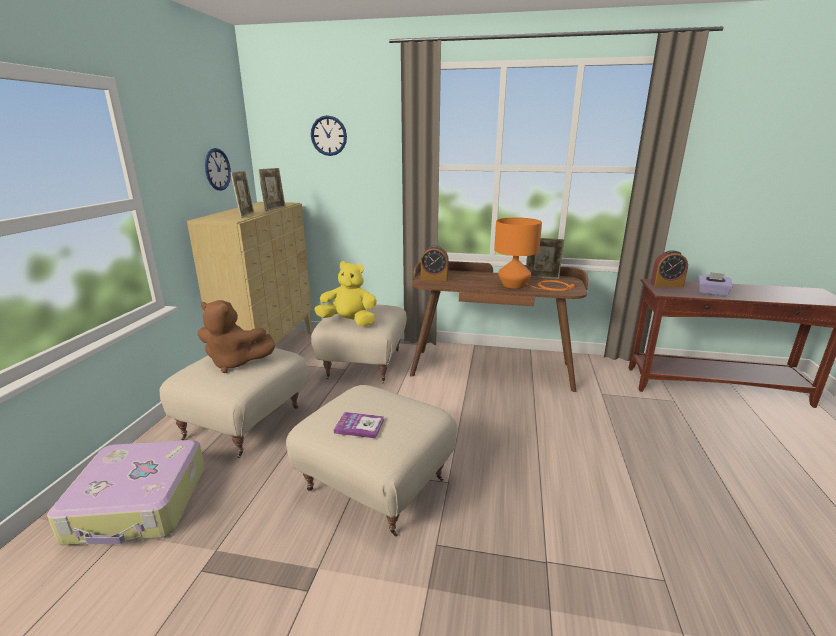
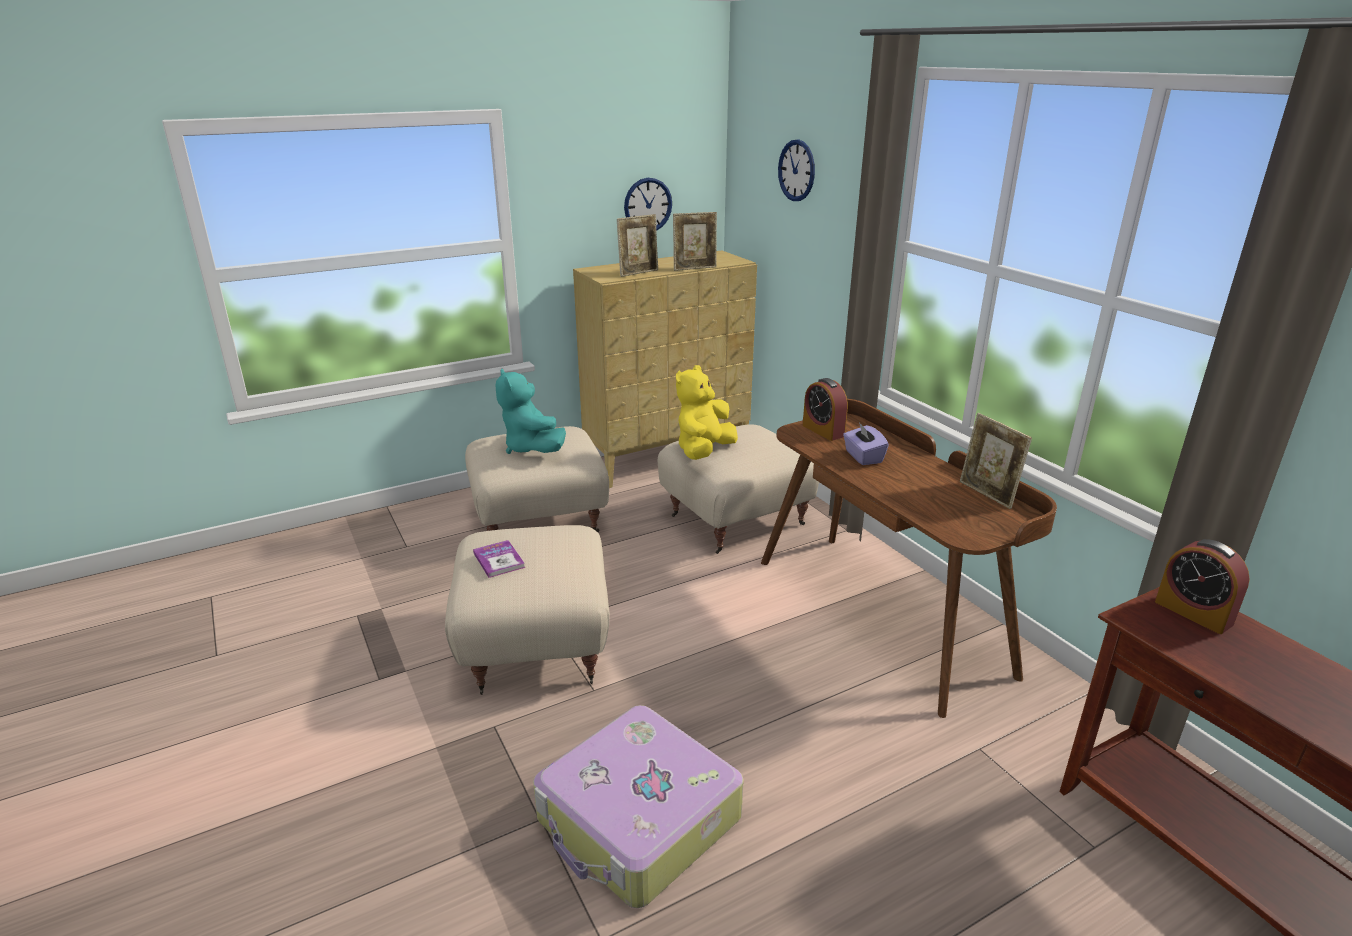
camera: 50 degrees right, 5 degrees up
suitcase [47,440,205,545] -> suitcase moved to [533,705,744,908]
brown plush toy [198,300,275,373] -> turquoise plush toy [495,369,566,454]
yellow plush toy [314,261,377,326] -> yellow plush toy turned 120 degrees counterclockwise [676,365,738,460]
orange table lamp [494,217,575,291] -> none
purple tissue box [698,272,732,297] -> purple tissue box moved to [843,423,889,465]

